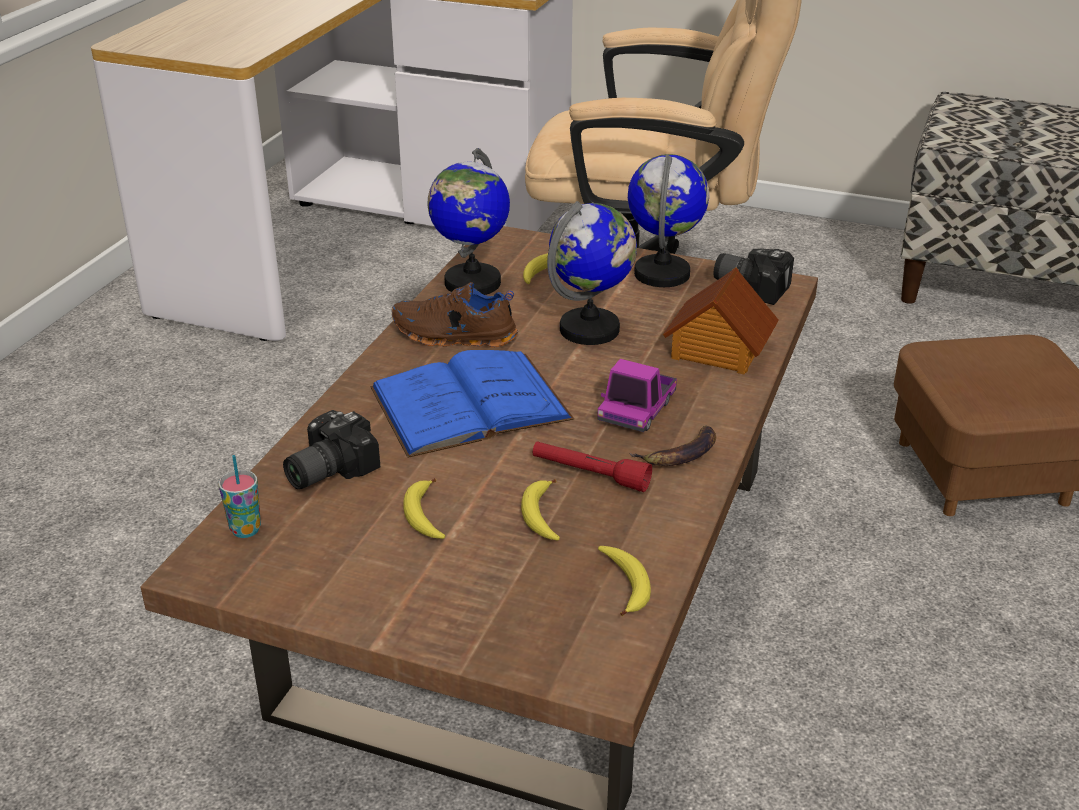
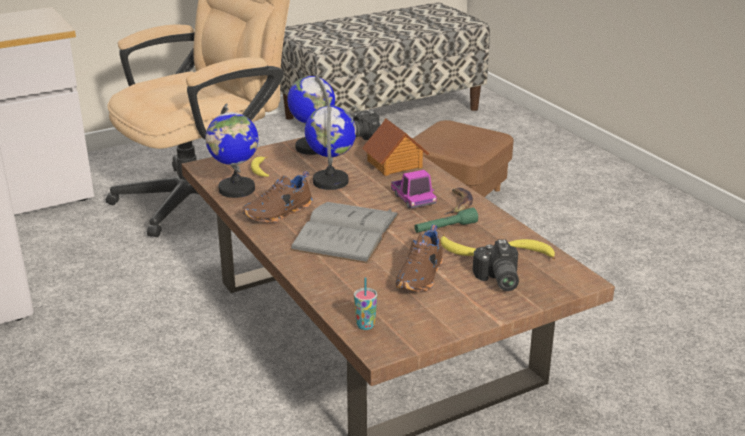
camera: 50 degrees left, 5 degrees down
camera [283,410,380,489] -> camera moved to [473,239,519,291]
blue book [370,350,574,458] -> grey book [290,202,399,264]
banana [403,478,445,539] -> brown shoe [395,225,443,292]
red flashlight [533,441,652,492] -> green flashlight [414,208,478,233]

